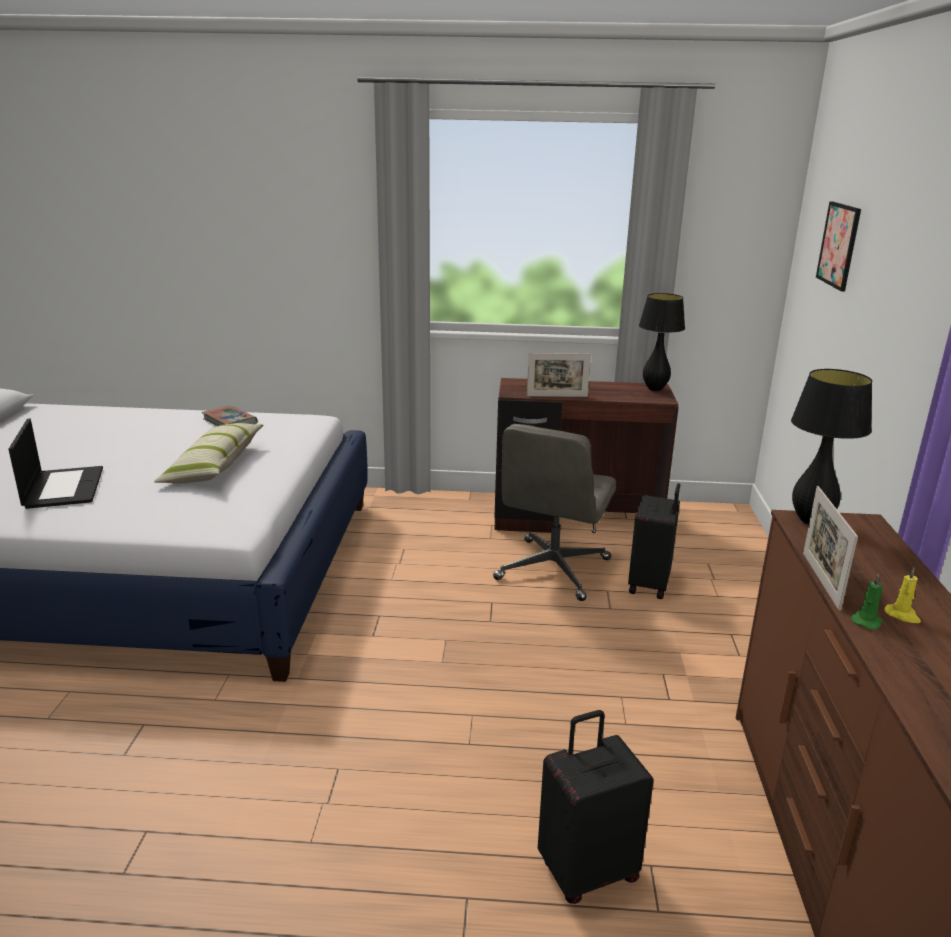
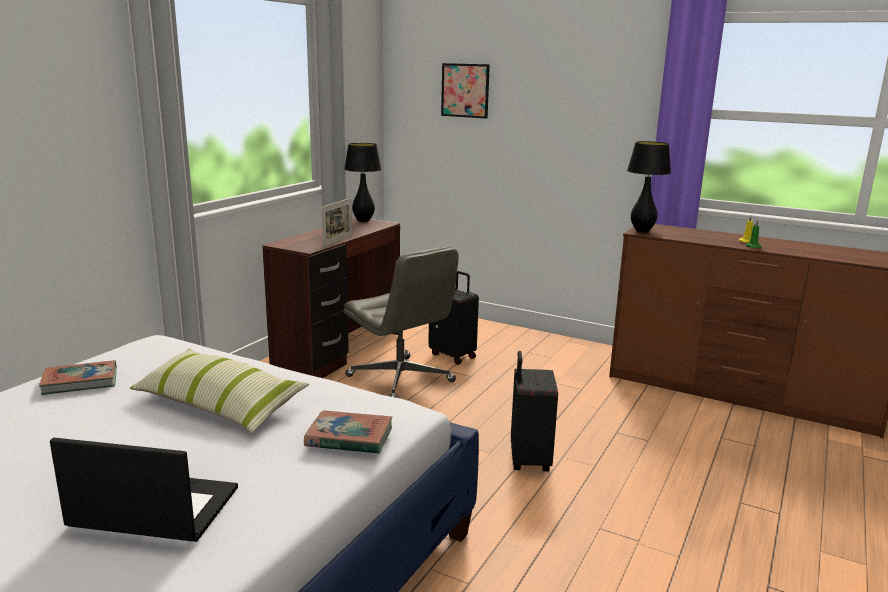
camera: 65 degrees left, 5 degrees down
black suitcase [538,710,654,904] -> black suitcase moved to [511,351,558,471]
picture frame [803,486,858,611] -> none
none -> book [304,410,392,454]

